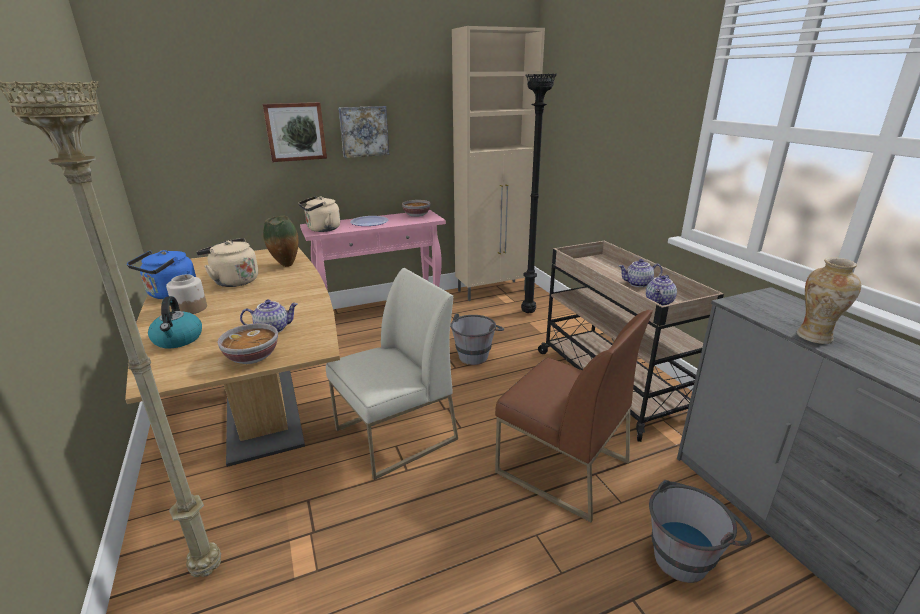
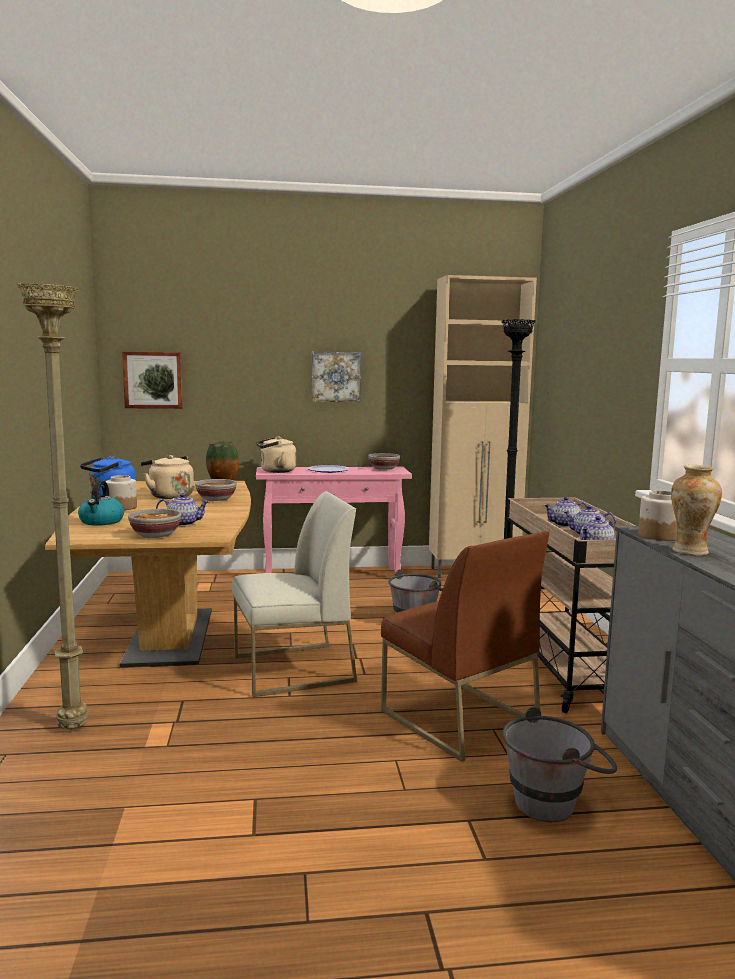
camera: 15 degrees right, 15 degrees down
picture [262,102,327,162] -> picture moved to [122,351,183,409]
none -> bowl [195,479,237,501]
none -> teapot [544,497,587,527]
none -> jar [638,490,677,541]

